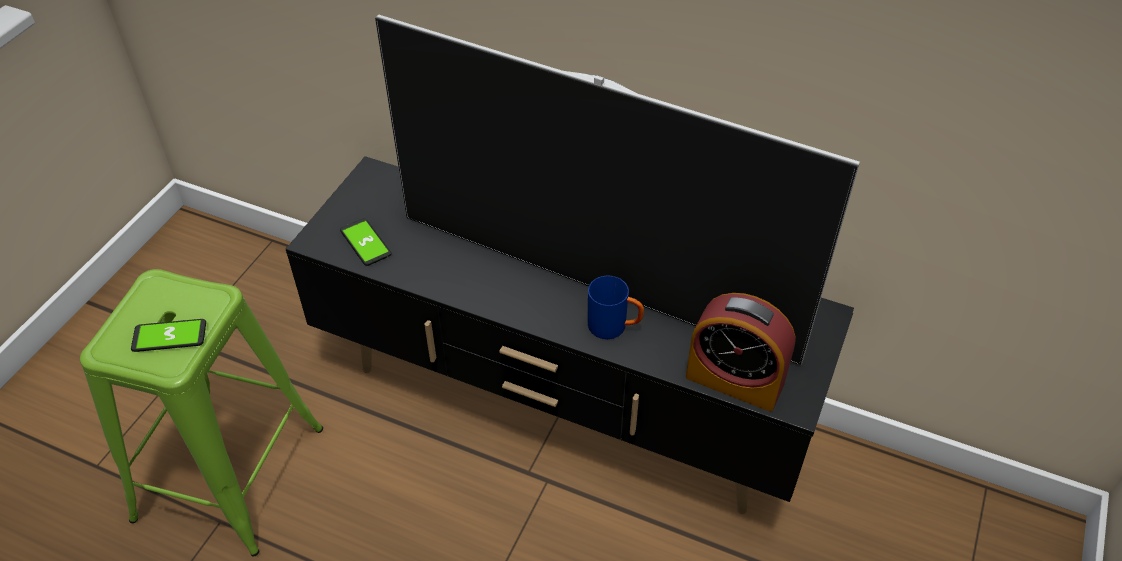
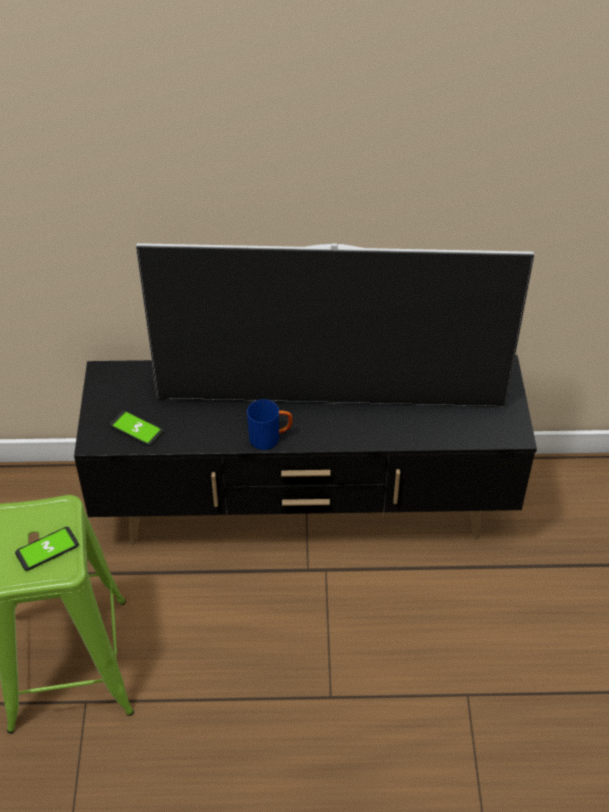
camera: 25 degrees left, 0 degrees up
blue mug [588,275,644,339] -> blue mug moved to [247,399,292,450]
alarm clock [686,293,796,412] -> none

